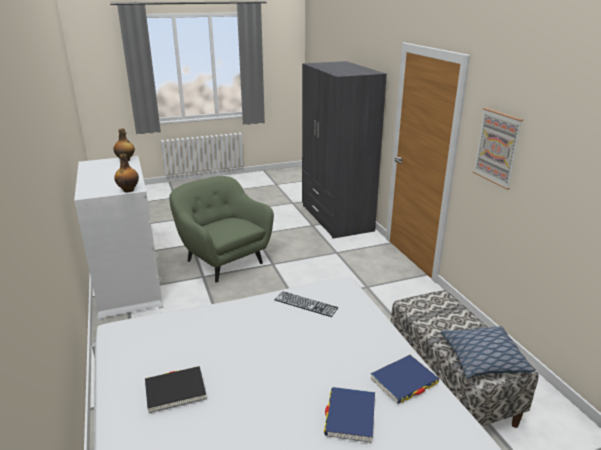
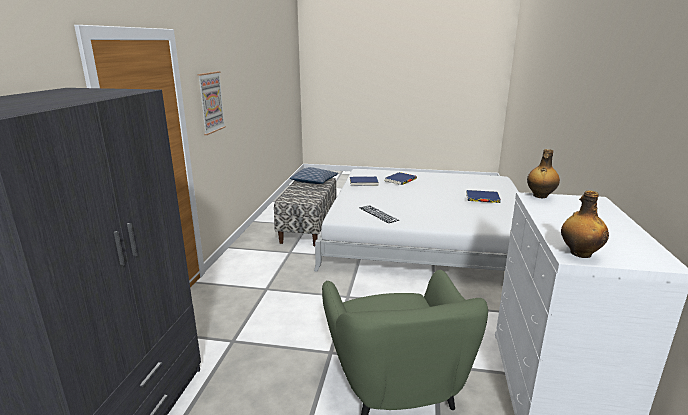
camera: 150 degrees left, 5 degrees down
black book [145,366,206,413] -> blue book [466,190,501,203]

